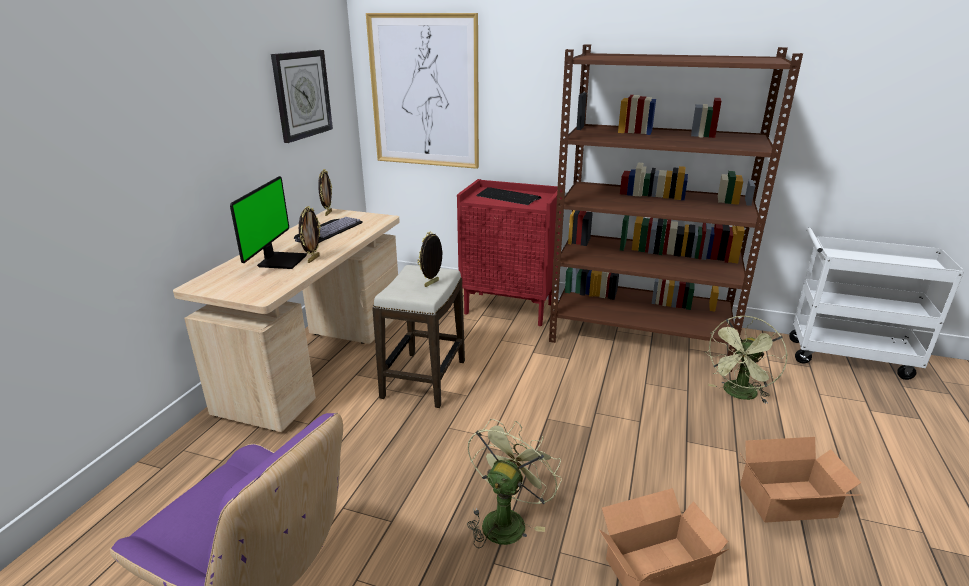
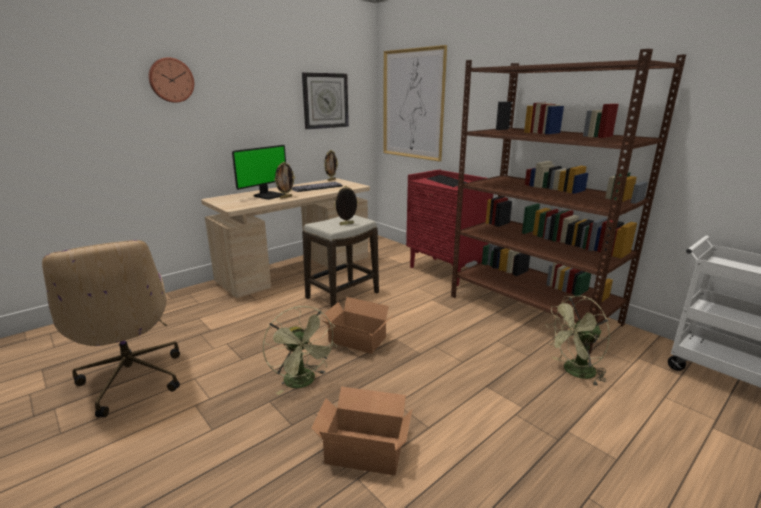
camera: 30 degrees right, 5 degrees down
green fan [467,419,562,548] -> green fan turned 90 degrees clockwise [263,306,337,395]
cardboard box [740,437,861,523] -> cardboard box moved to [321,297,392,354]
none -> wall clock [148,57,194,103]

